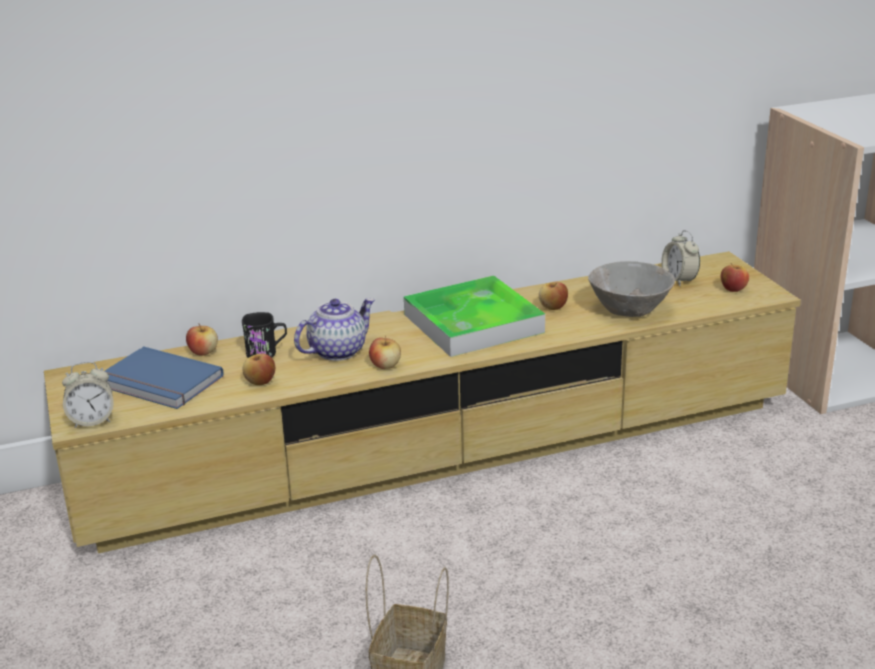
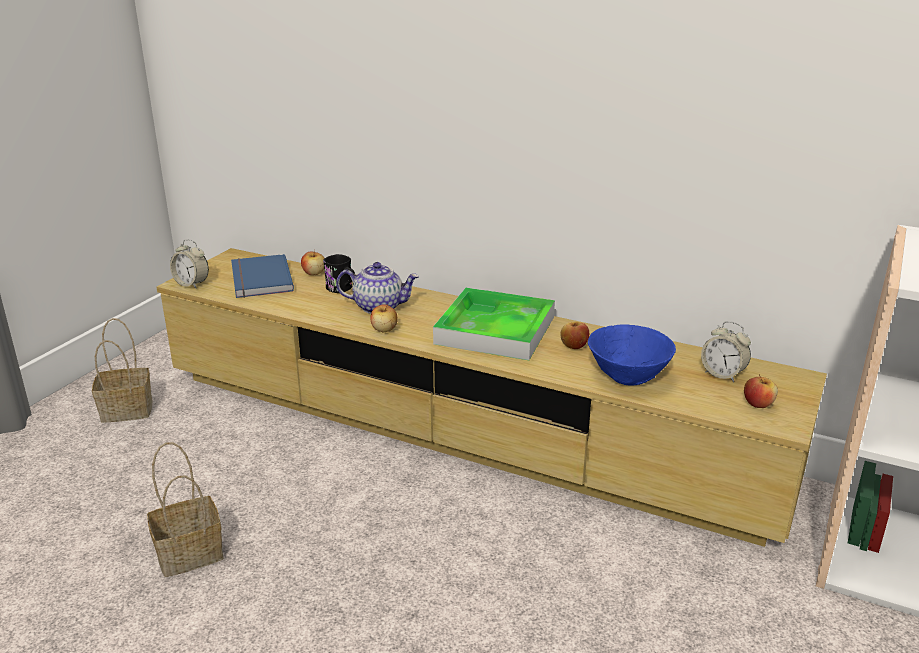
camera: 45 degrees right, 0 degrees up
apple [242,354,275,385] -> none
grey bowl [588,261,675,317] -> blue bowl [588,324,676,386]
alarm clock [661,230,700,286] -> alarm clock turned 75 degrees counterclockwise [701,321,751,382]
none -> basket [92,318,152,423]

